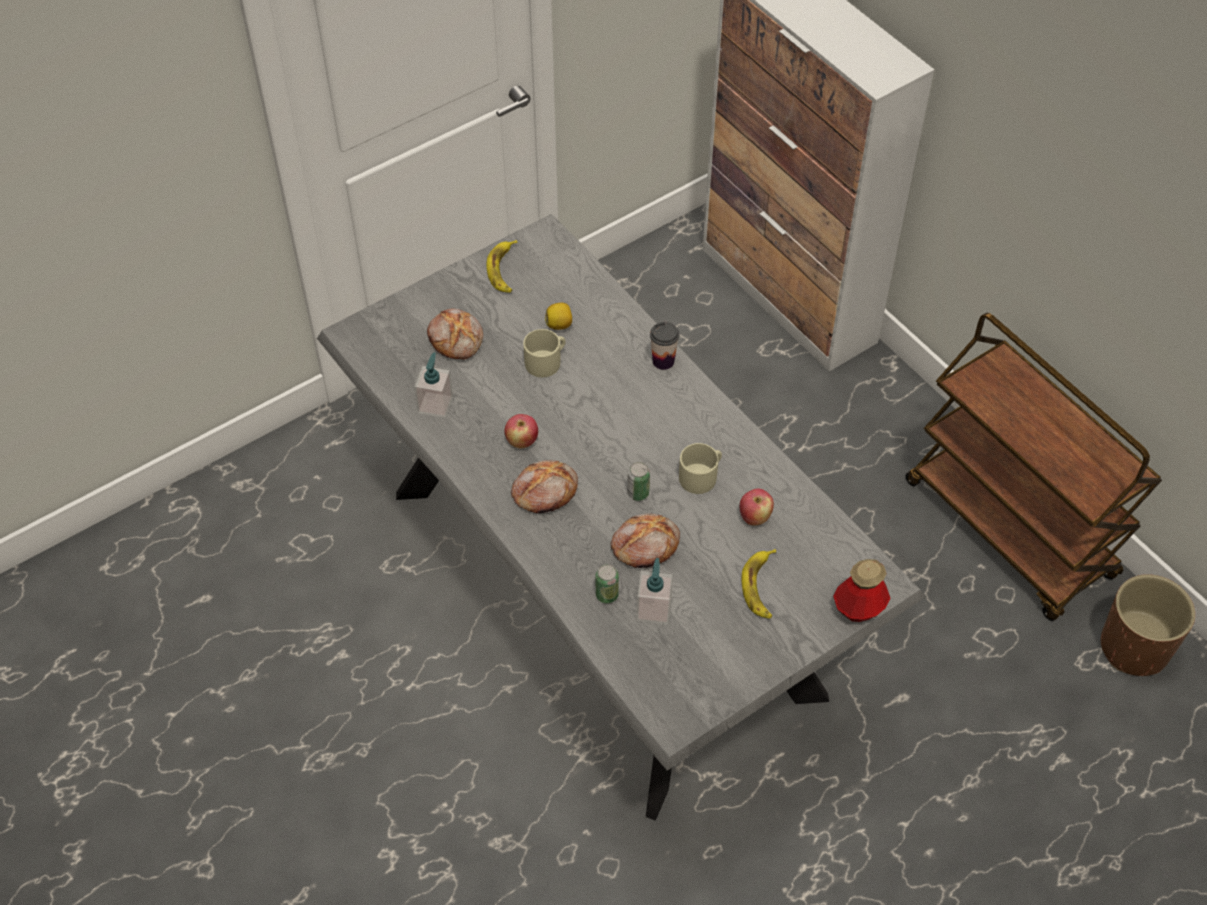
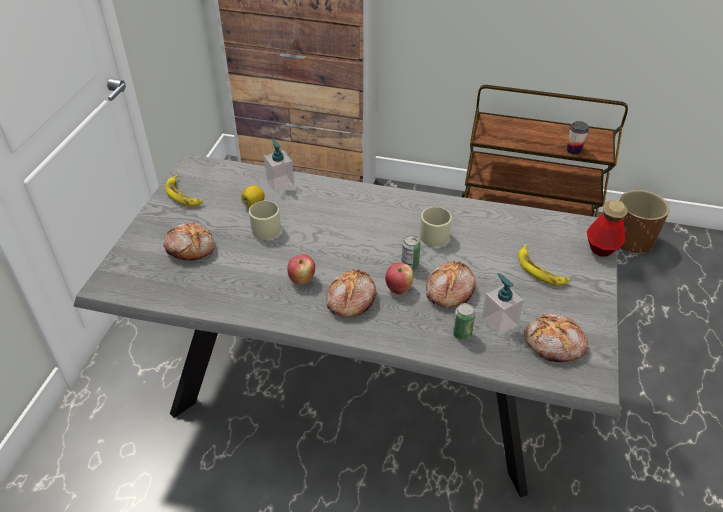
camera: 40 degrees left, 10 degrees down
soap dispenser [414,352,453,418] -> soap dispenser moved to [264,139,294,192]
cup [650,322,679,370] -> cup moved to [567,121,589,155]
apple [740,489,774,526] -> apple moved to [385,263,413,295]
none -> bread [524,313,588,362]

